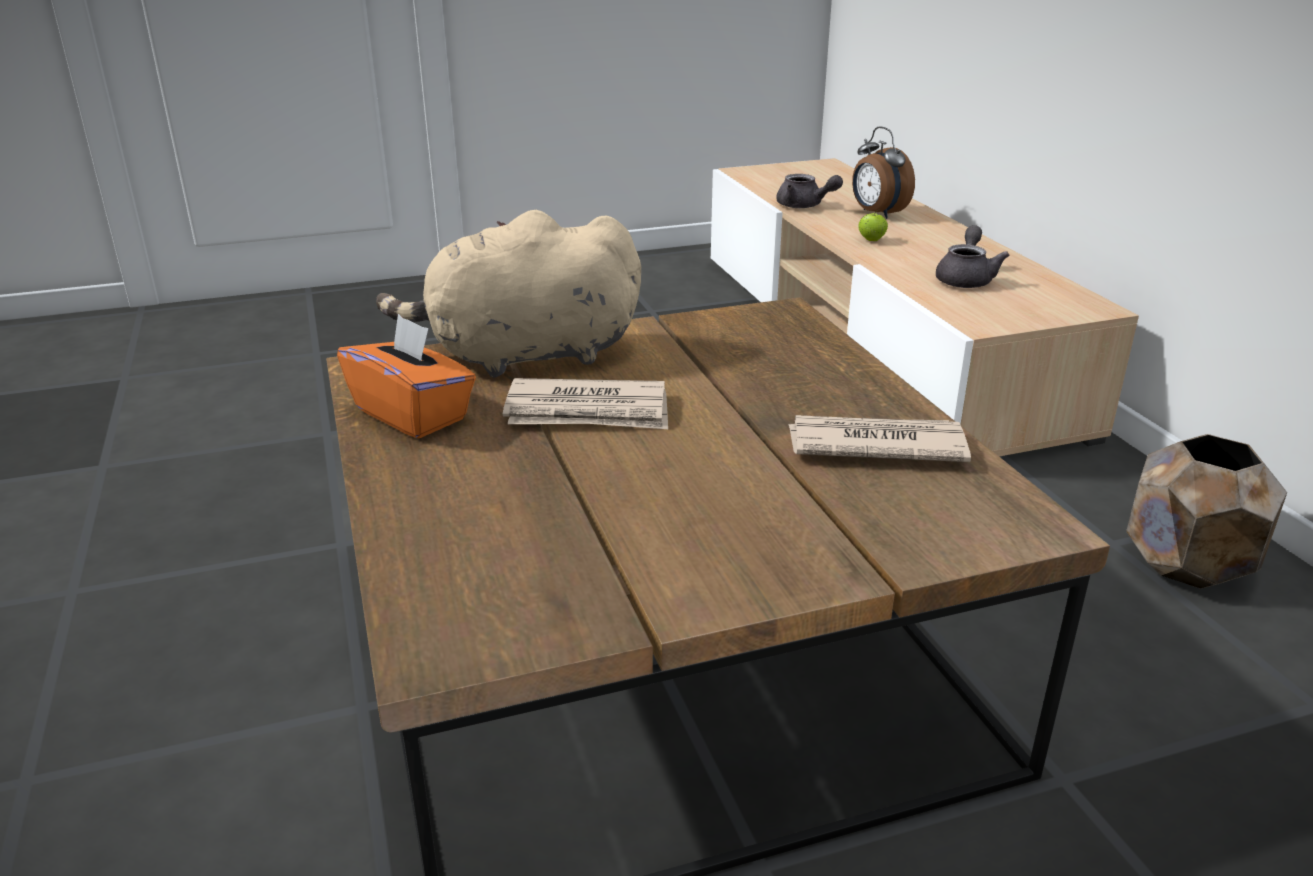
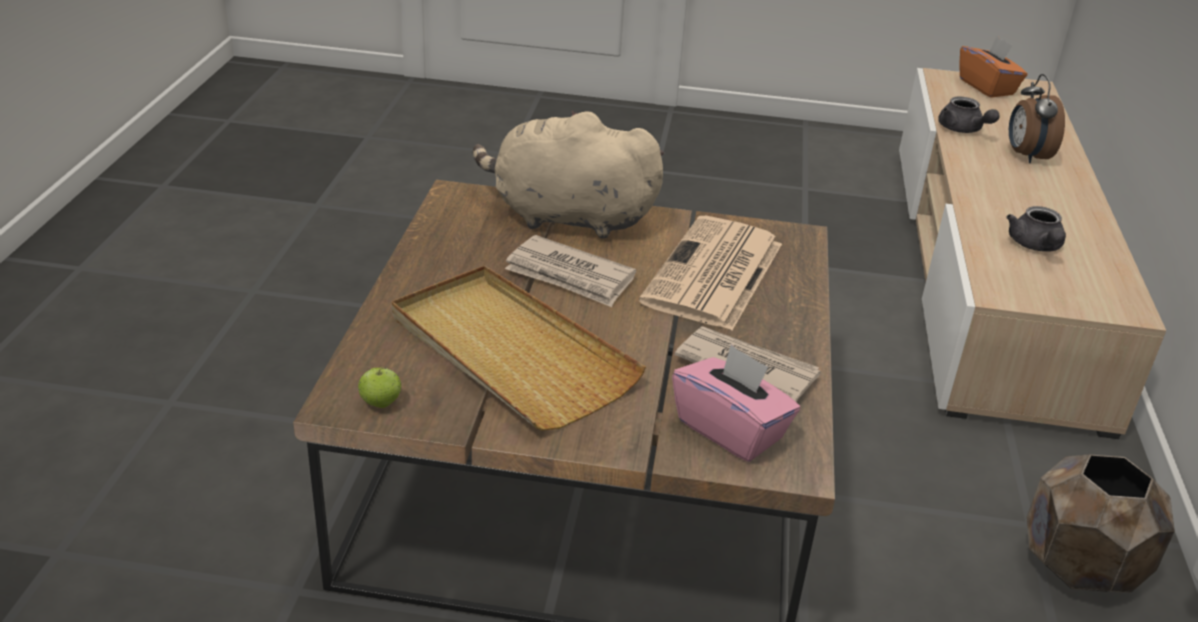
camera: 25 degrees right, 5 degrees up
orange tissue box [337,314,476,438] -> orange tissue box moved to [959,36,1028,98]
apple [858,209,888,241] -> apple moved to [358,367,401,408]
grey teapot [936,225,1010,288] -> grey teapot turned 135 degrees clockwise [1006,206,1066,252]
none -> beige tray [392,266,646,431]
none -> newspaper [639,216,782,330]
none -> pink tissue box [672,344,800,462]

